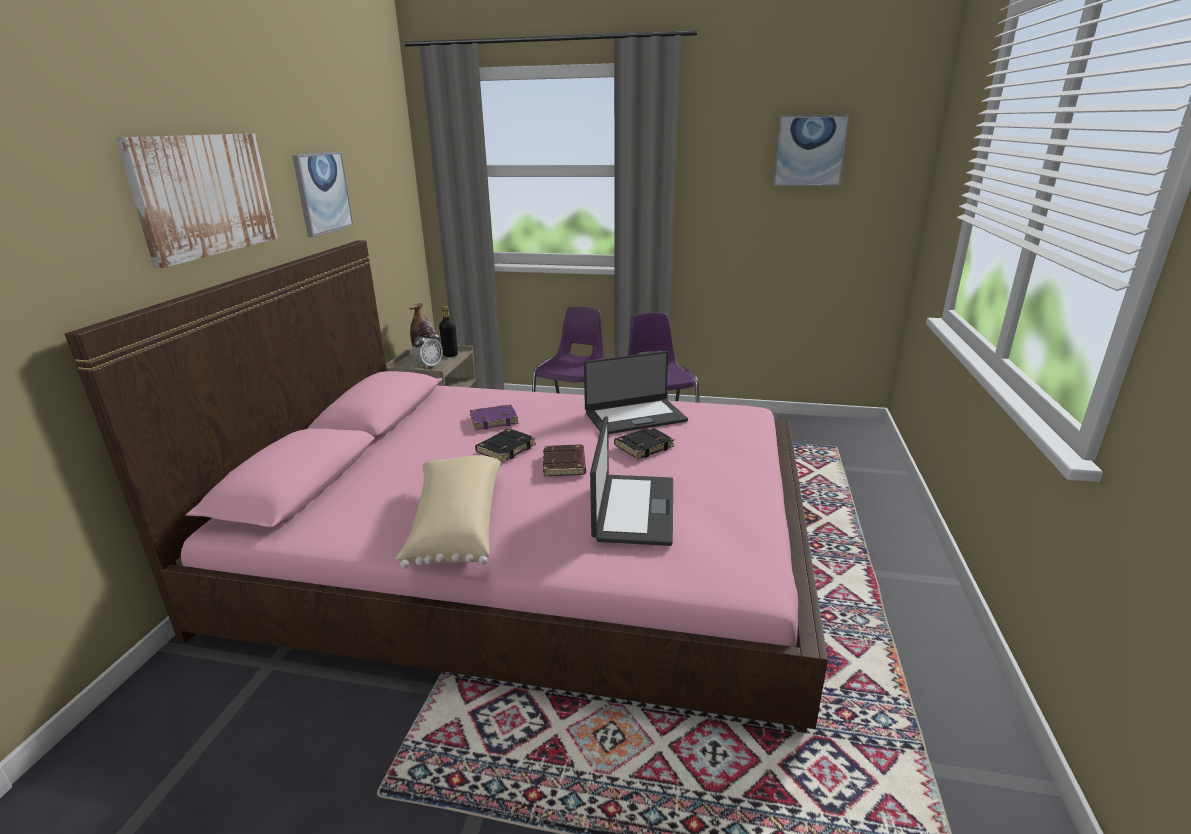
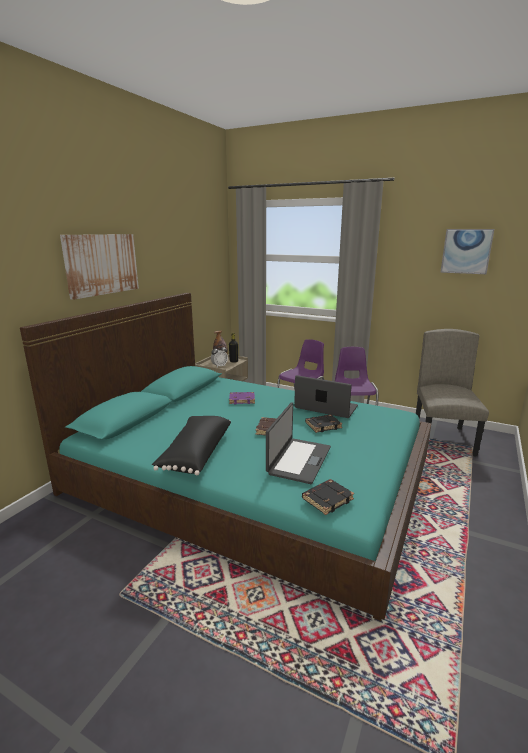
camera: 15 degrees right, 5 degrees down
pink bed [65,240,828,731] -> turquoise bed [20,293,431,621]
picture [292,152,353,237] -> none
beige pillow [395,455,501,569] -> black pillow [152,416,231,475]
black book [475,429,536,462] -> black book moved to [302,479,354,515]
laptop [584,351,688,434] -> laptop turned 150 degrees counterclockwise [294,375,358,418]
none -> beige chair [416,329,489,456]

